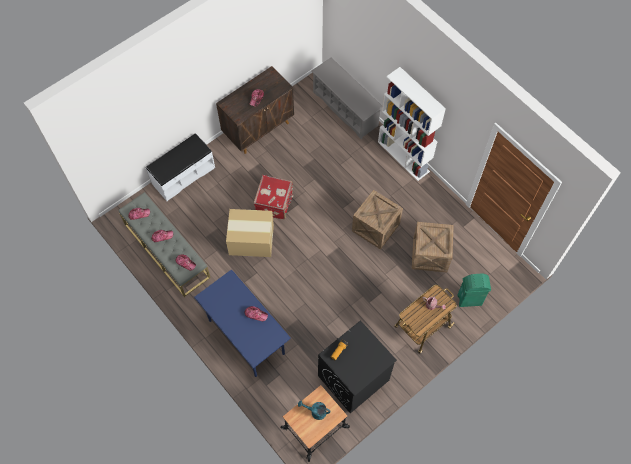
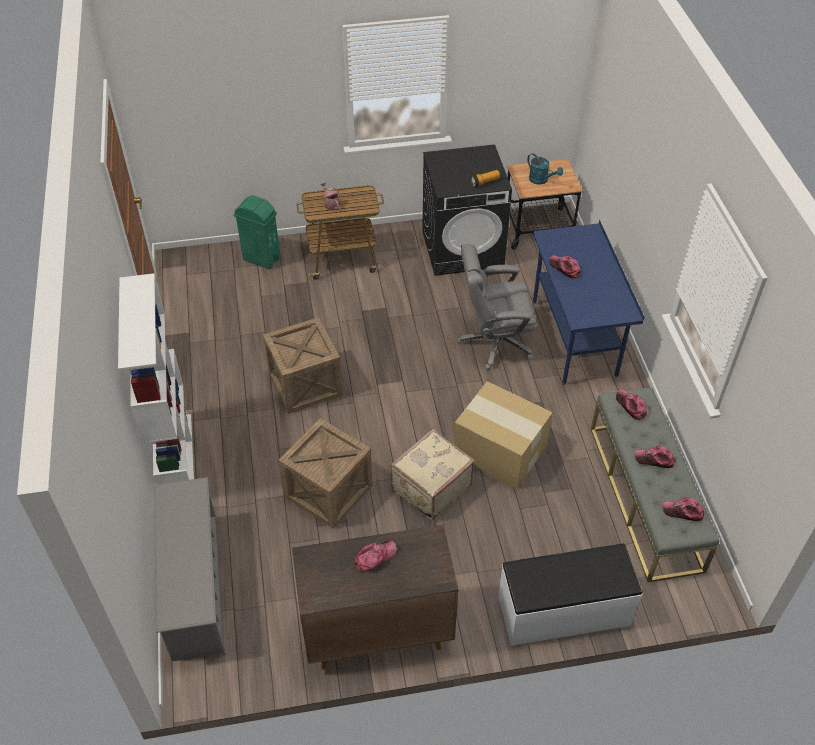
camera: 150 degrees left, 15 degrees down
red suitcase [253,175,294,220] -> beige suitcase [390,429,475,520]
crate [412,222,454,272] -> crate moved to [279,418,373,529]
none -> grey office chair [457,244,537,371]

